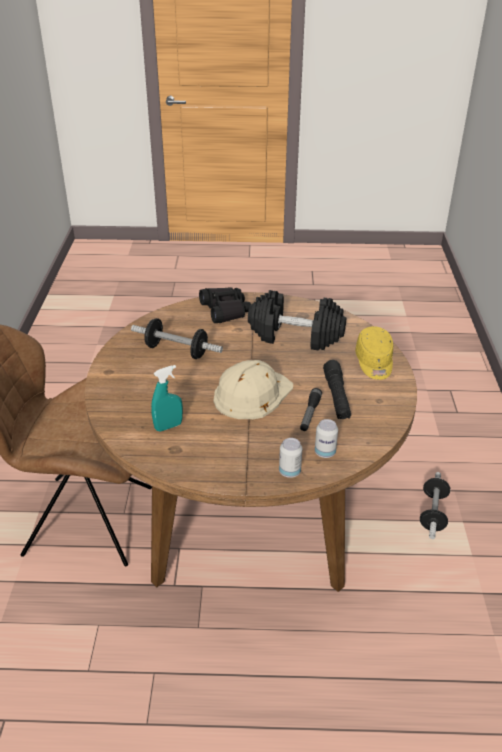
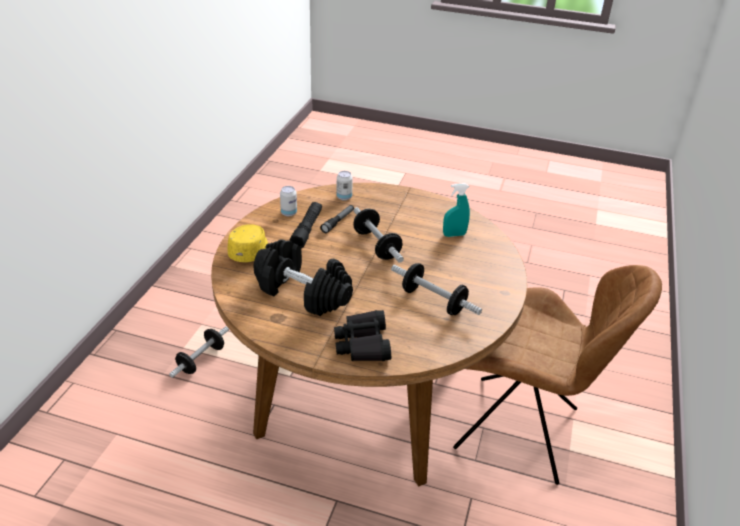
camera: 165 degrees left, 0 degrees up
beige hard hat [214,360,293,419] -> dumbbell [353,207,404,263]
can [279,438,302,478] -> can moved to [280,186,297,217]

